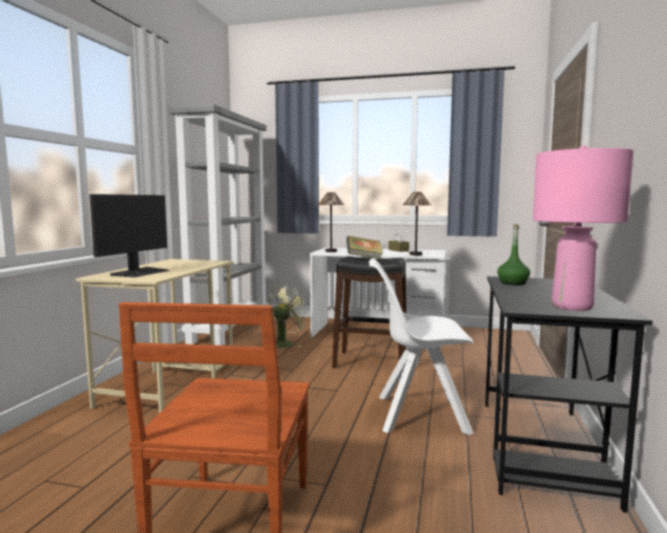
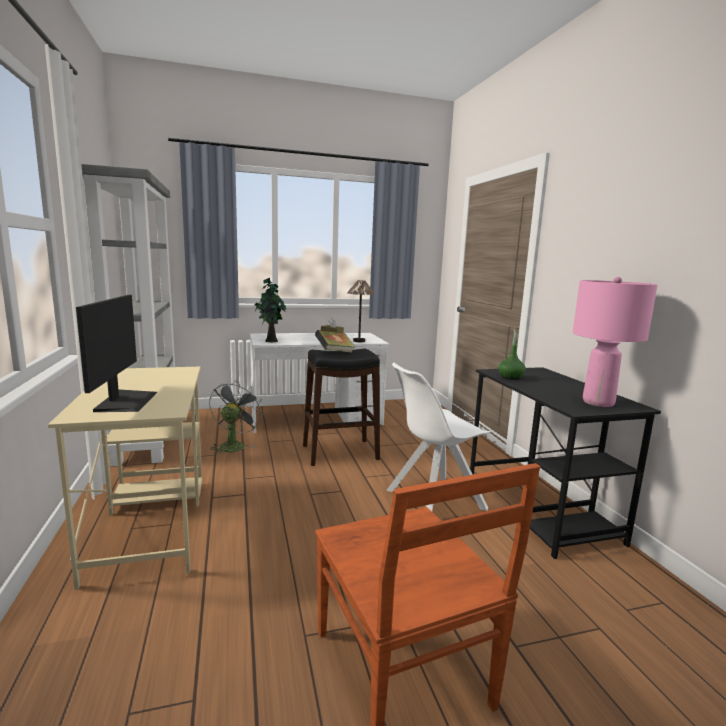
camera: 30 degrees left, 5 degrees up
green fan [269,284,311,348] -> grey fan [209,380,264,455]
table lamp [318,192,344,252] -> potted plant [255,278,286,342]

